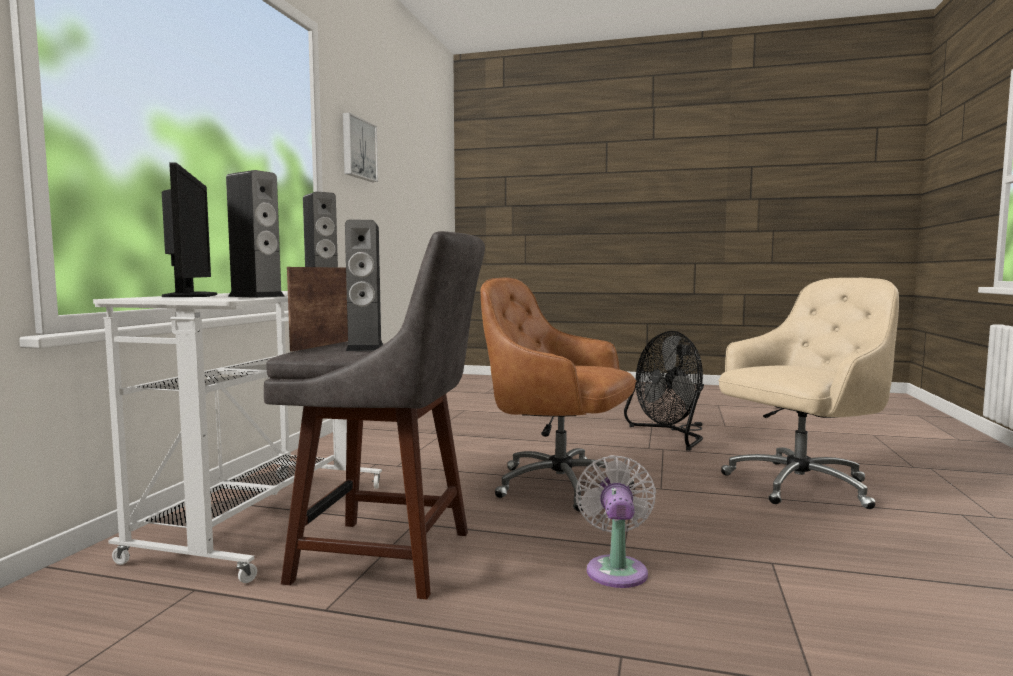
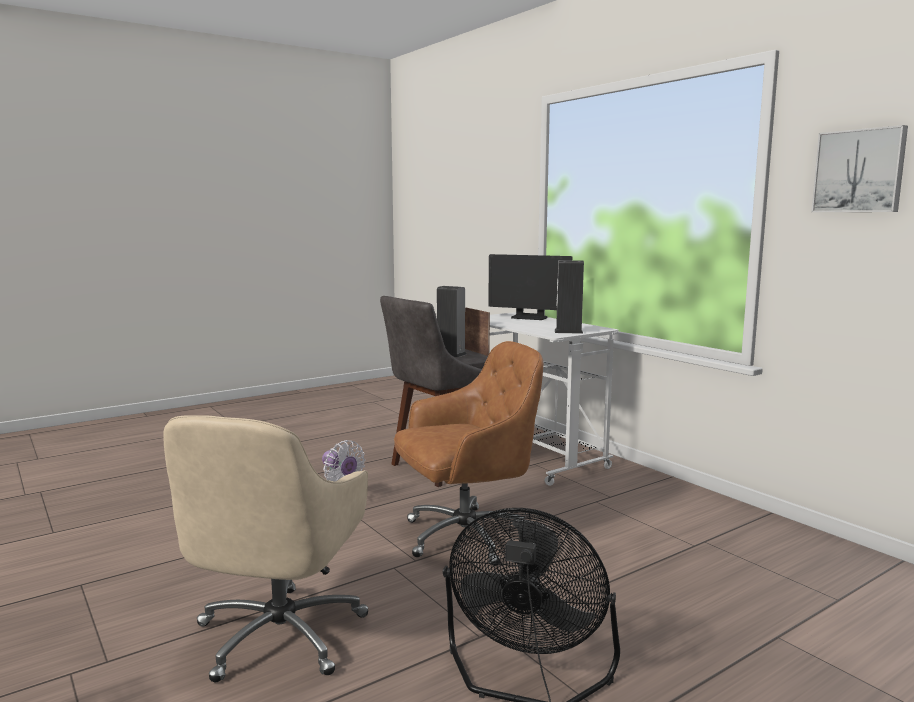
camera: 130 degrees right, 5 degrees up
speaker [226,170,285,298] -> none

